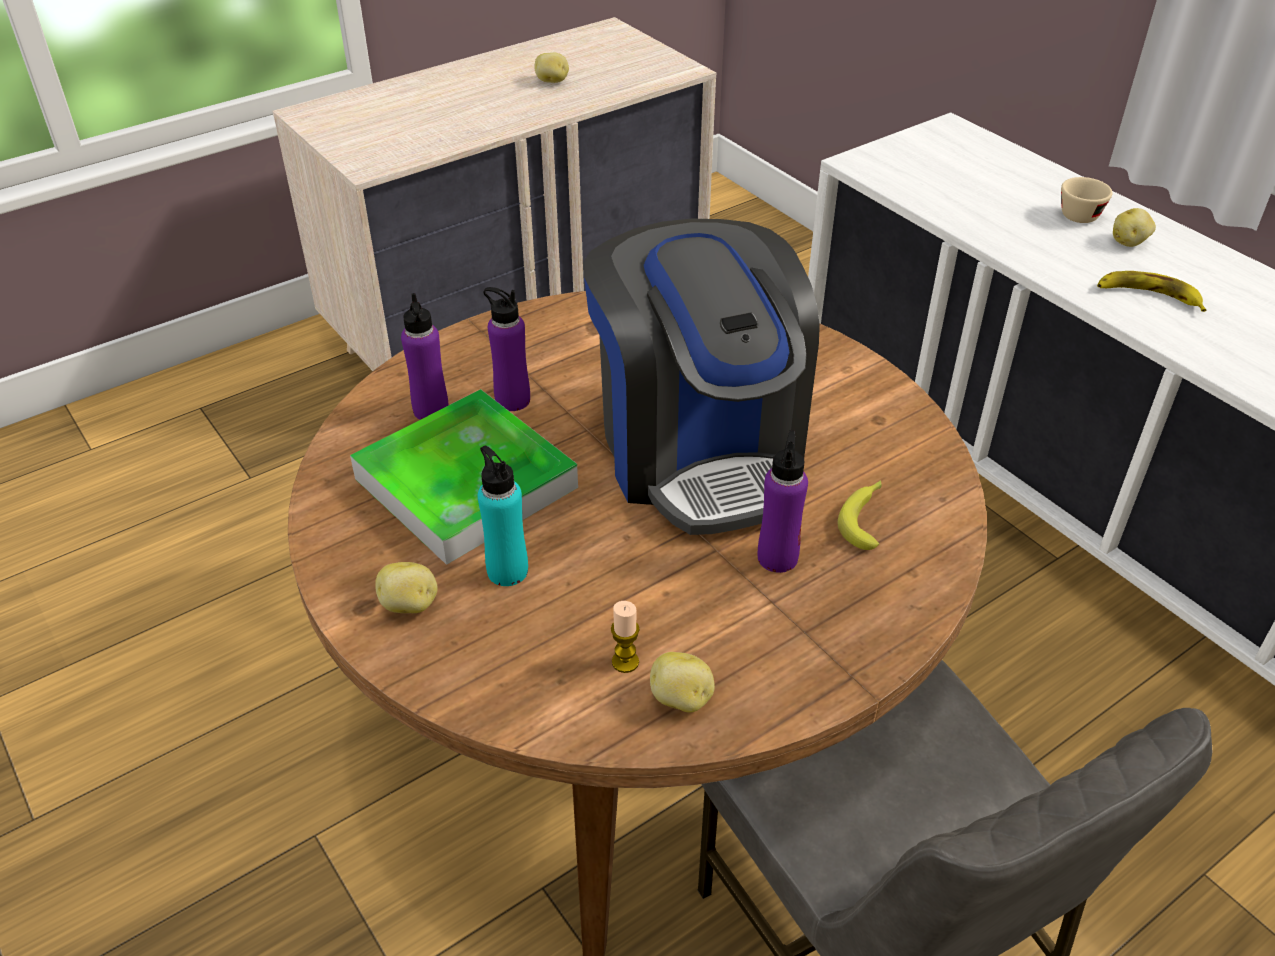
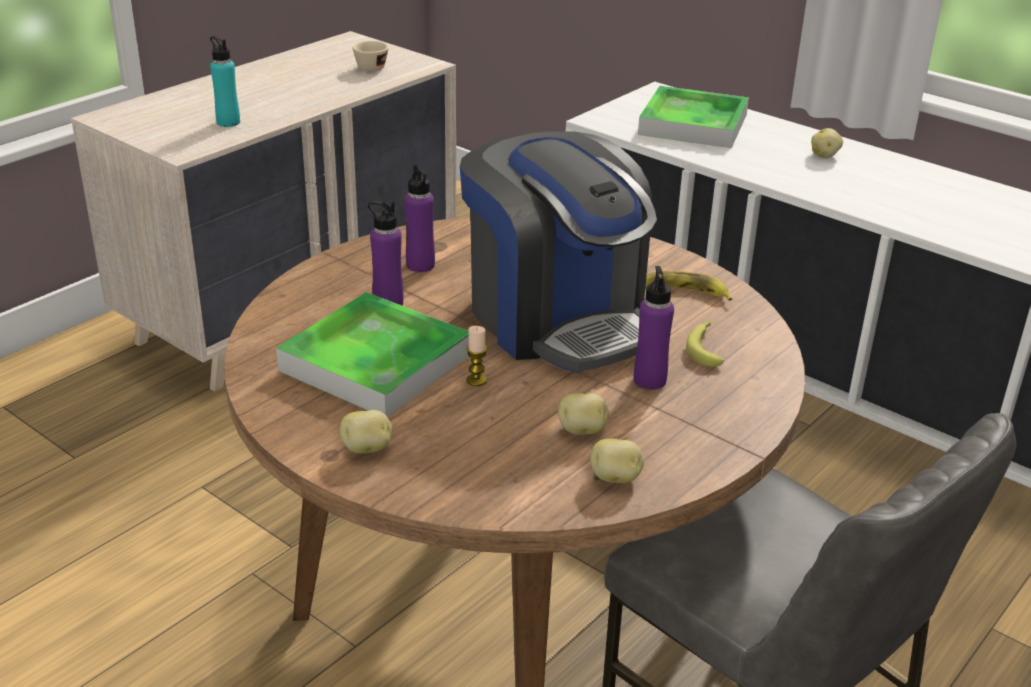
camera: 15 degrees left, 10 degrees down
purple bottle [401,293,449,420] -> purple bottle moved to [404,164,435,272]
turquoise bottle [478,446,528,586] -> turquoise bottle moved to [210,36,240,127]
potato [534,53,569,83] -> potato moved to [558,393,609,434]
candle [611,601,639,673] -> candle moved to [466,326,487,386]
beige cup [1061,177,1112,223] -> beige cup moved to [353,41,389,71]
banana [1097,271,1207,312] -> banana moved to [645,271,732,301]
none -> tray [638,86,749,148]

